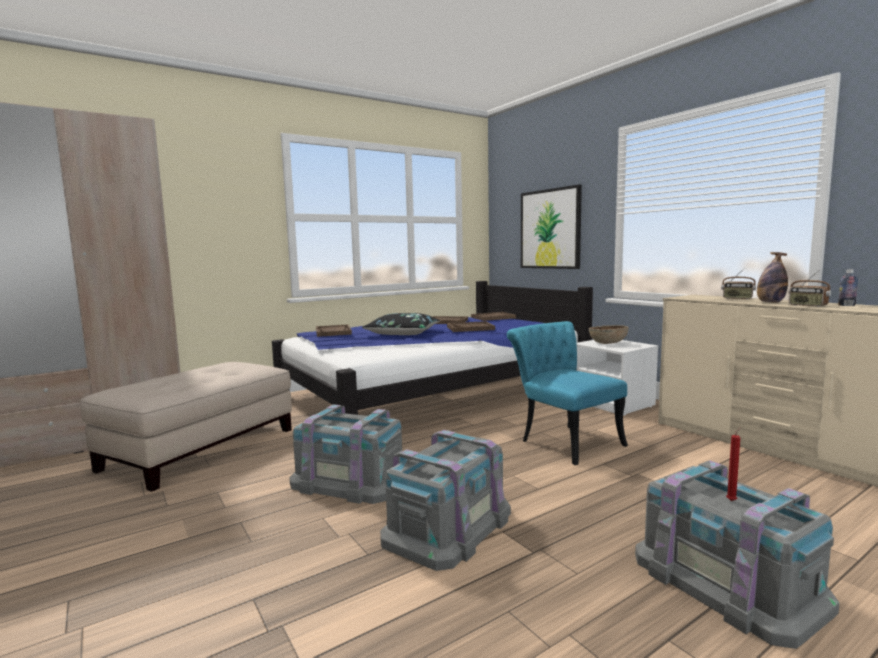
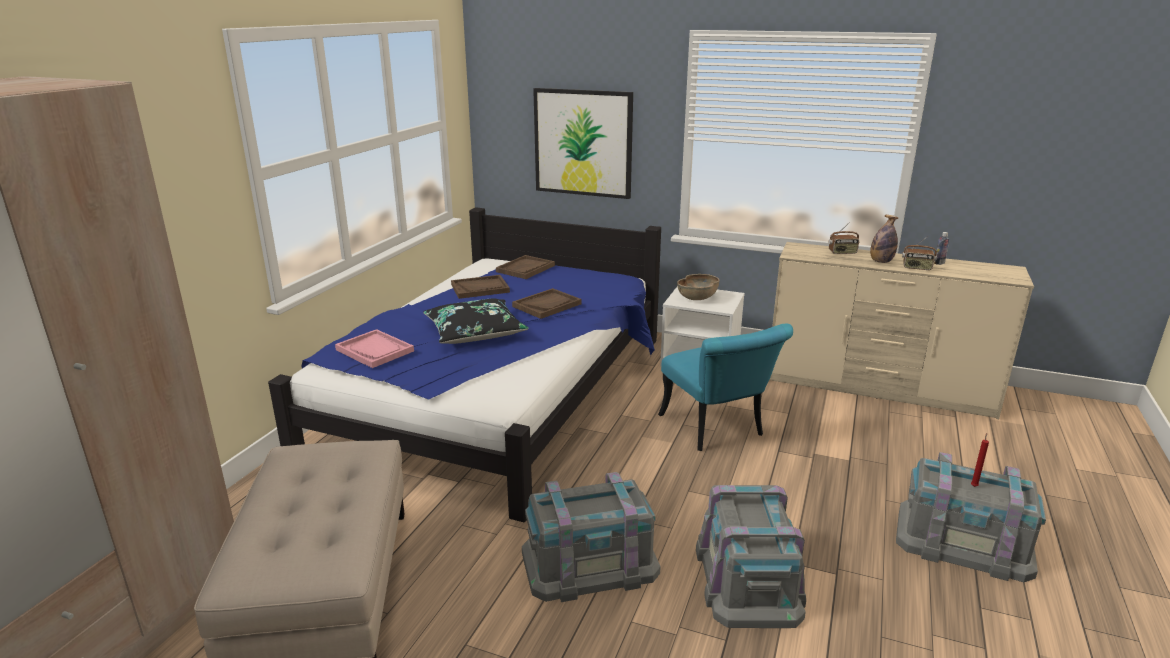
camera: 35 degrees left, 15 degrees up
brown tray [316,325,352,337] -> pink tray [335,329,414,368]
turquoise chair [507,321,628,465] -> turquoise chair turned 135 degrees counterclockwise [658,323,793,451]

